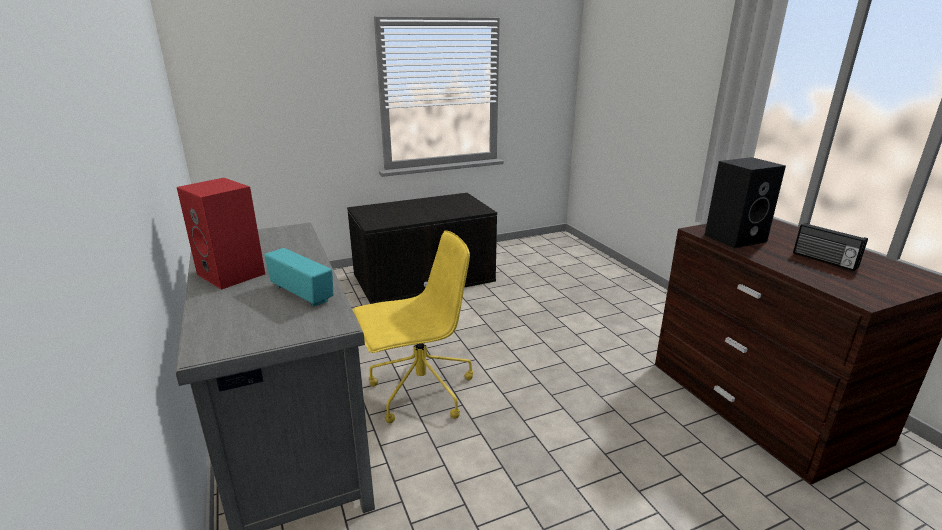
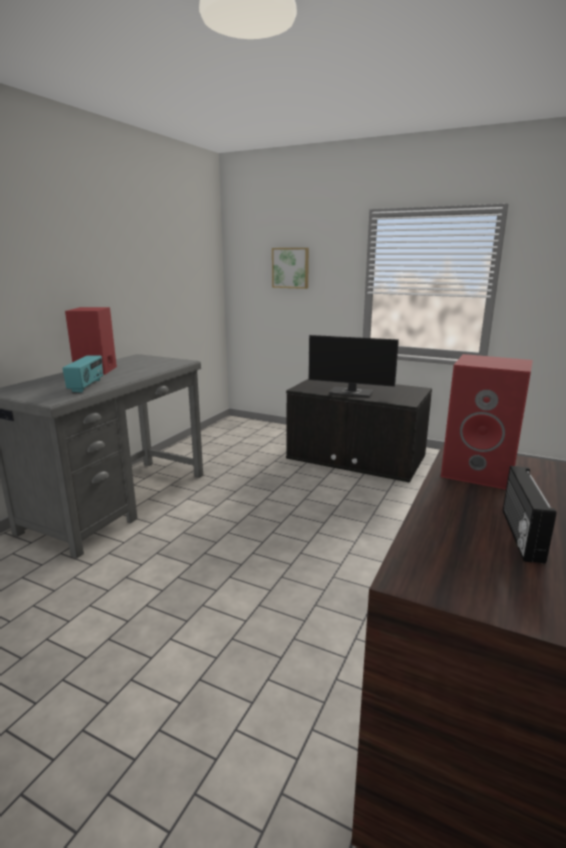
camera: 50 degrees right, 5 degrees down
yellow office chair [352,231,473,423] -> none
black speaker [705,157,786,248] -> red speaker [441,354,533,490]
none -> picture [272,248,309,289]
none -> monitor [308,335,399,398]

